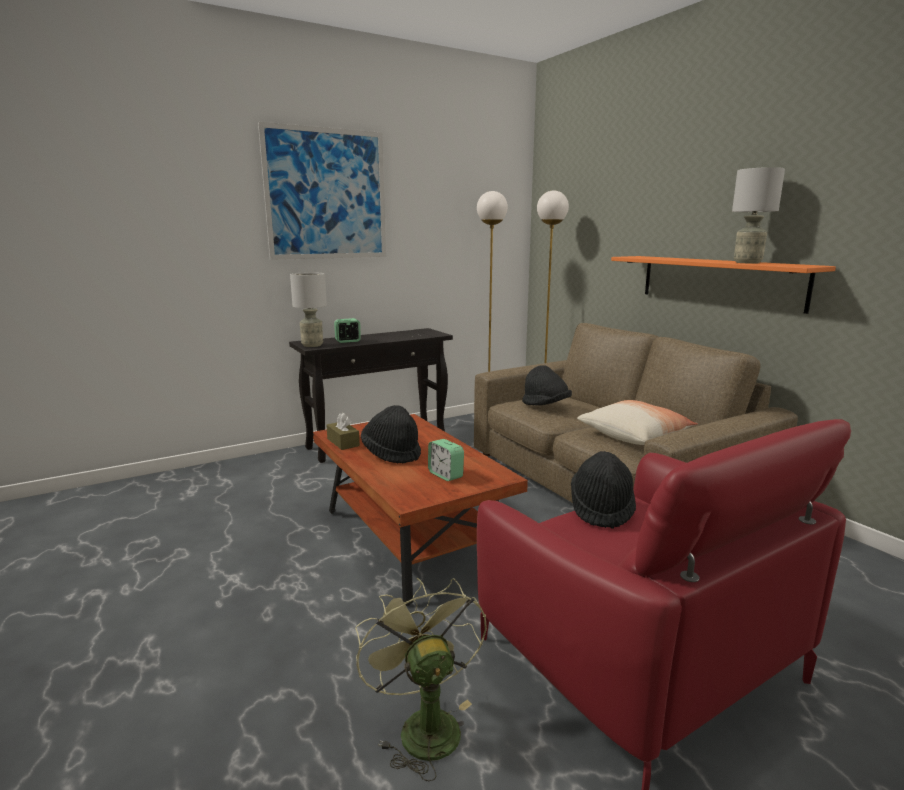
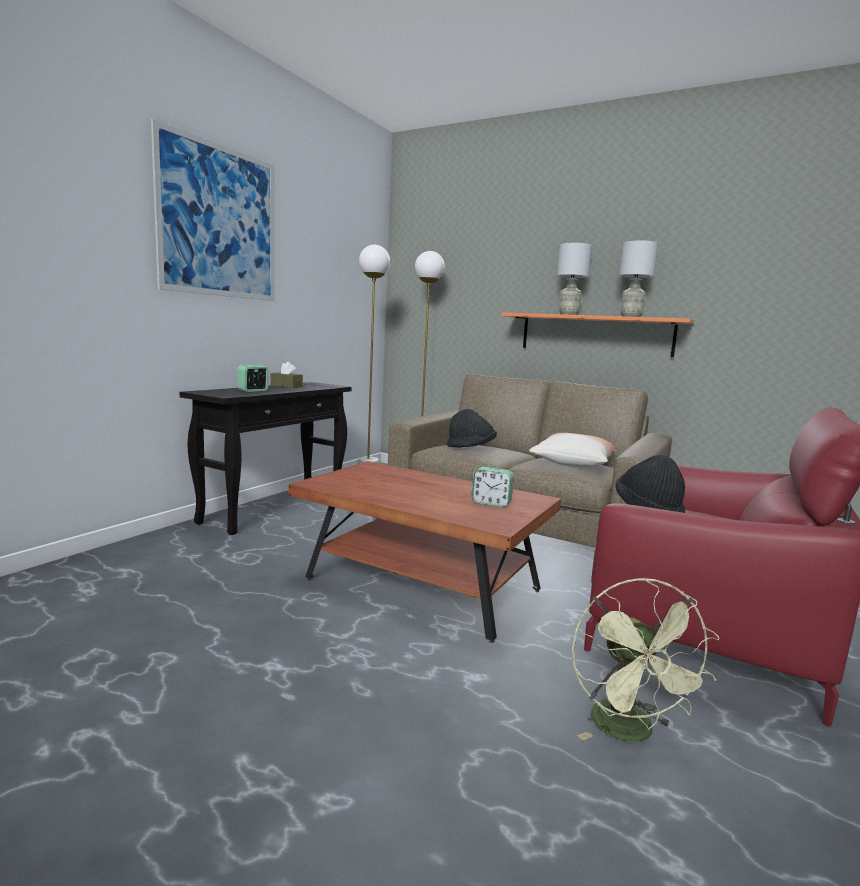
camera: 30 degrees left, 5 degrees down
grey table lamp [290,272,327,347] -> grey table lamp moved to [557,243,592,315]
brown tissue box [327,413,360,450] -> brown tissue box moved to [271,362,303,388]
green fan [355,578,487,782] -> green fan turned 135 degrees counterclockwise [572,578,720,742]
black hat [361,405,421,464] -> none

